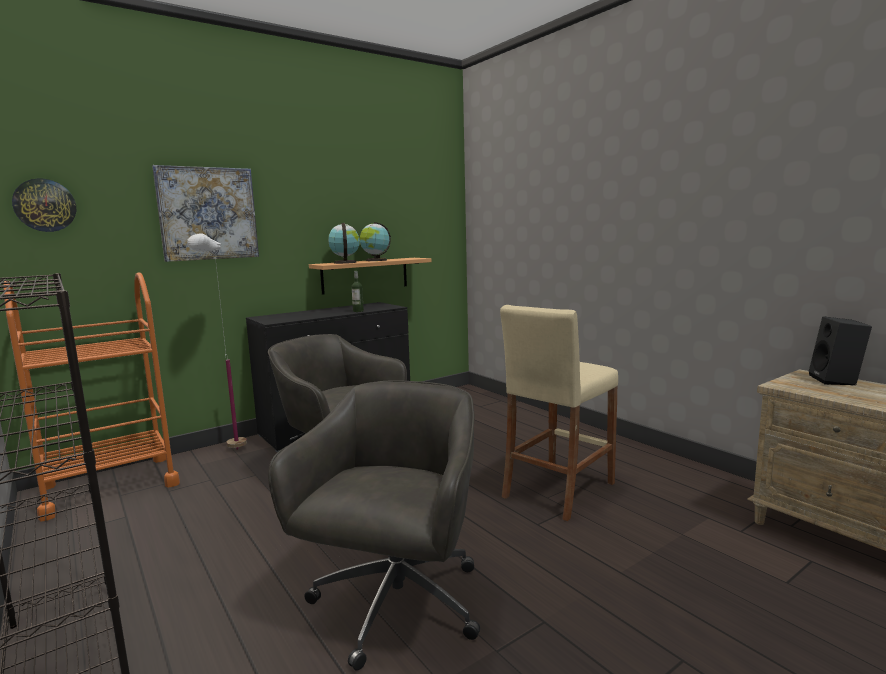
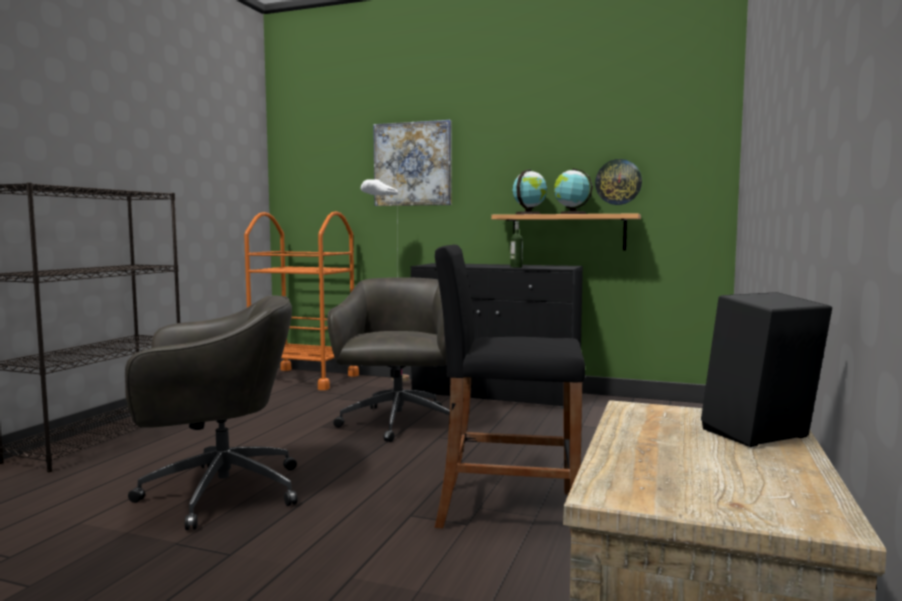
camera: 55 degrees right, 5 degrees down
wall clock [12,179,76,232] -> wall clock moved to [595,159,642,205]
beige stool [500,305,618,521] -> black stool [434,244,585,534]

